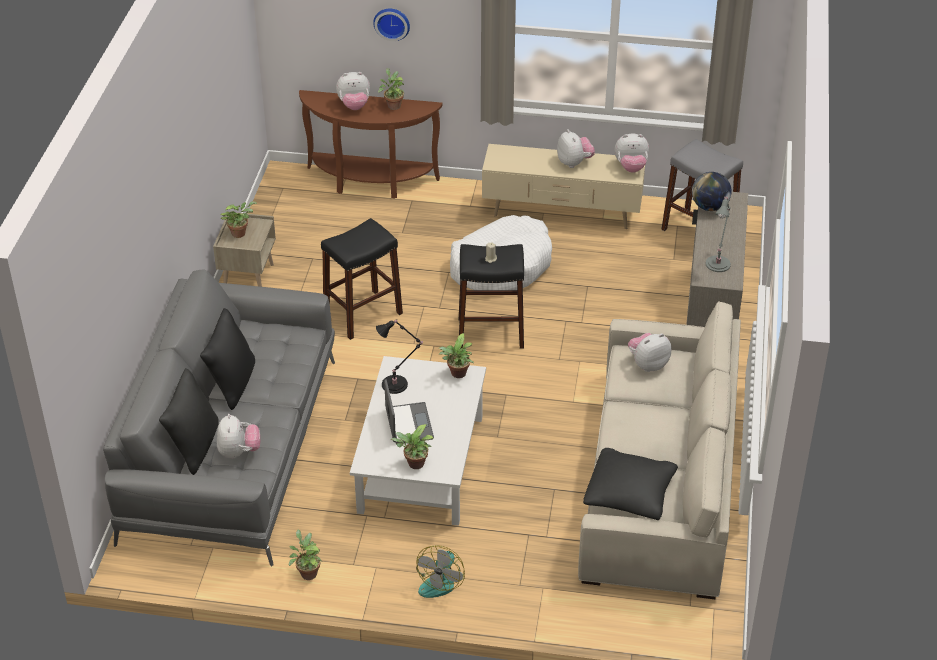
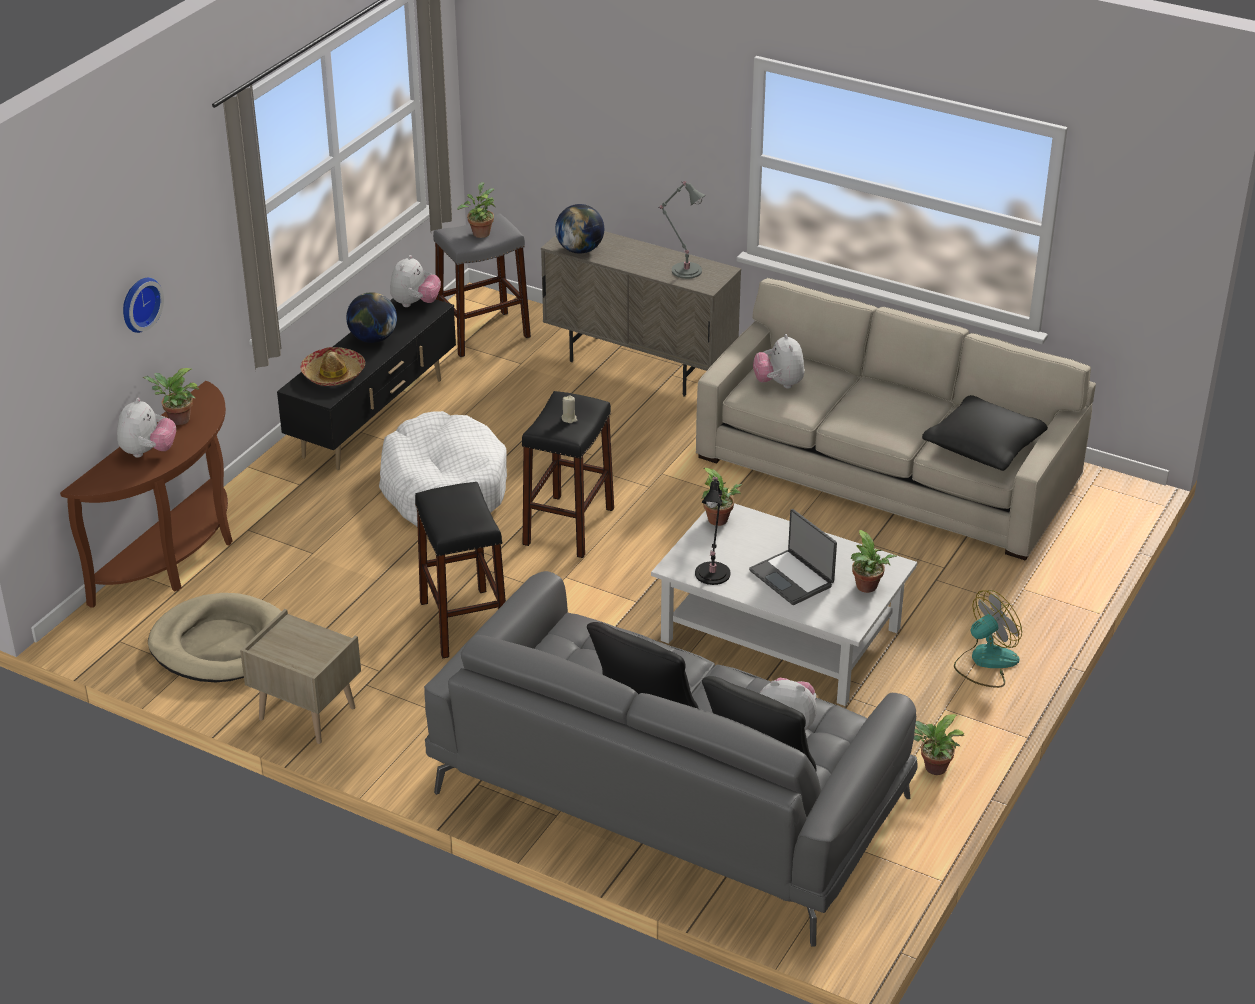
camera: 70 degrees left, 5 degrees down
potted plant [221,201,257,238] -> potted plant moved to [457,182,495,238]
laptop [384,379,434,444] -> laptop turned 135 degrees counterclockwise [749,509,837,605]
fan [416,545,465,598] -> fan turned 75 degrees counterclockwise [954,590,1022,688]
beige tv stand [482,144,645,229] -> black tv stand [277,298,456,470]
plush toy [557,129,595,168] -> globe [346,292,397,343]
none -> beige dog bed [148,593,282,682]
none -> hat [300,347,365,386]

